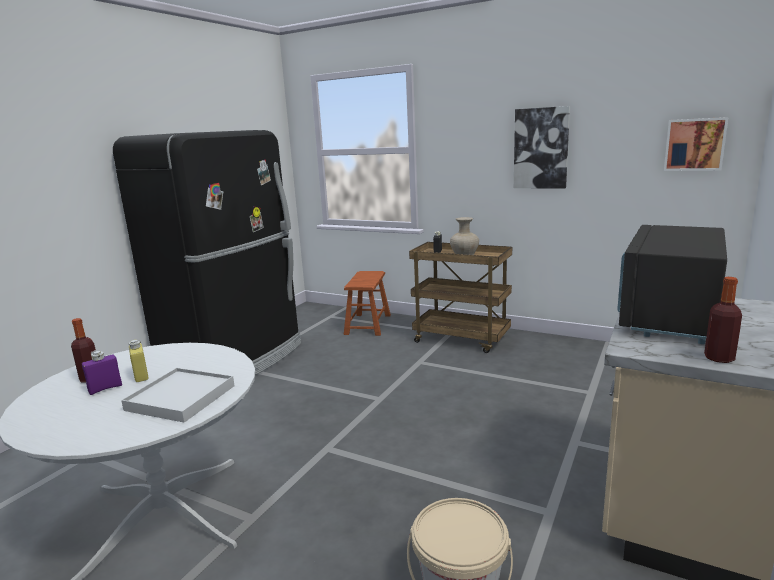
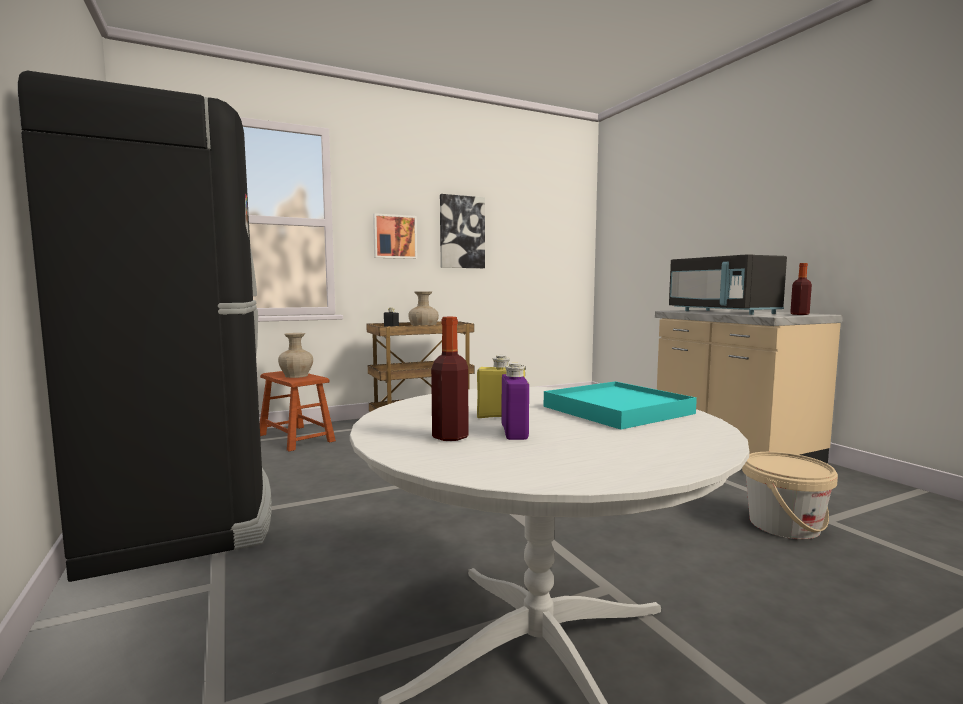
camera: 55 degrees left, 10 degrees down
white tray [121,368,234,423] -> turquoise tray [544,381,697,430]
picture [664,117,728,171] -> picture moved to [373,213,417,259]
none -> beige vase [278,333,313,378]

